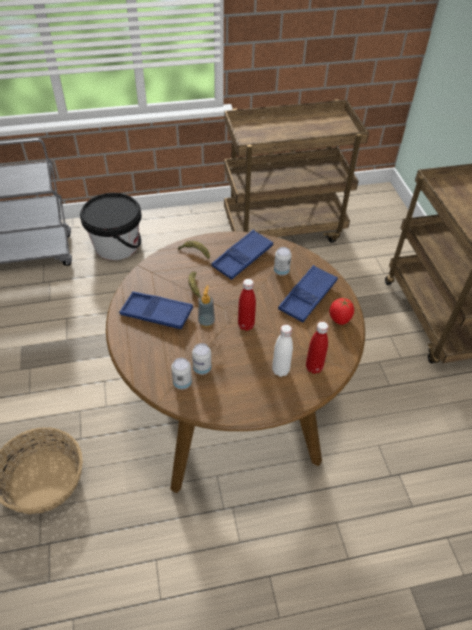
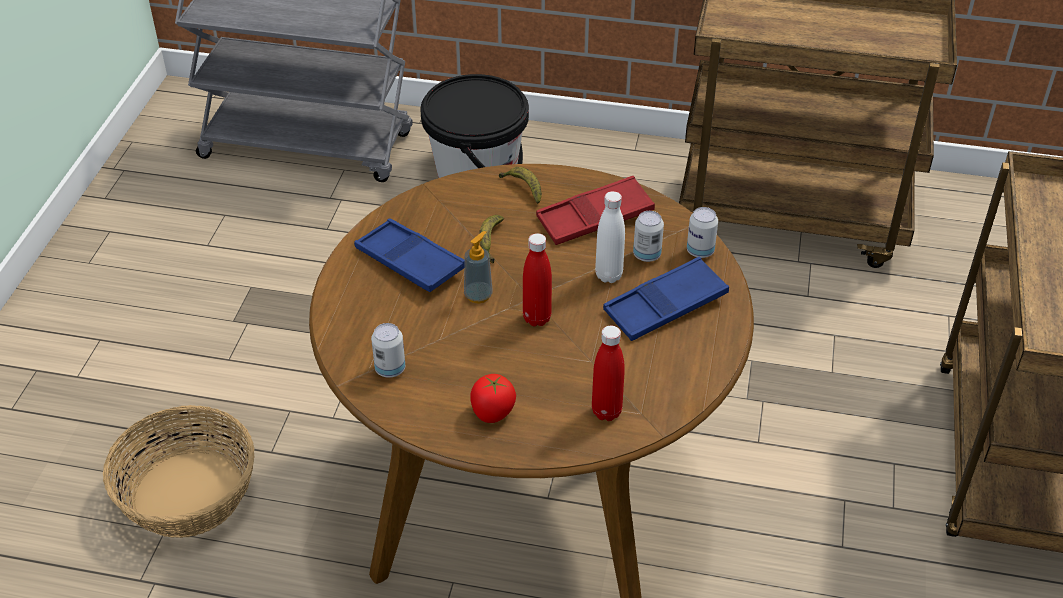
camera: 25 degrees right, 5 degrees down
can [192,343,211,375] -> can moved to [687,207,718,258]
blue tray [212,230,273,280] -> red tray [536,176,655,245]
white bottle [272,325,293,377] -> white bottle moved to [595,191,625,283]
tomato [329,298,354,325] -> tomato moved to [470,374,516,423]

